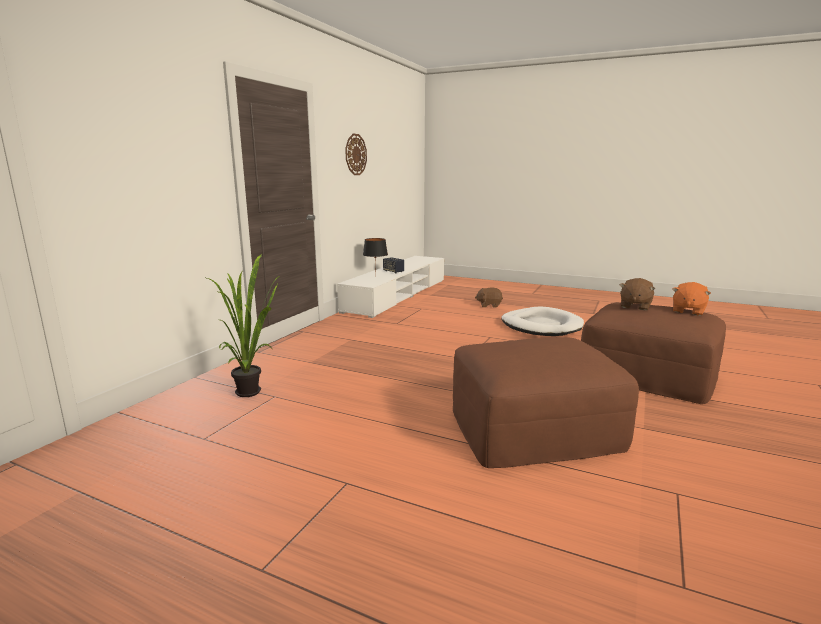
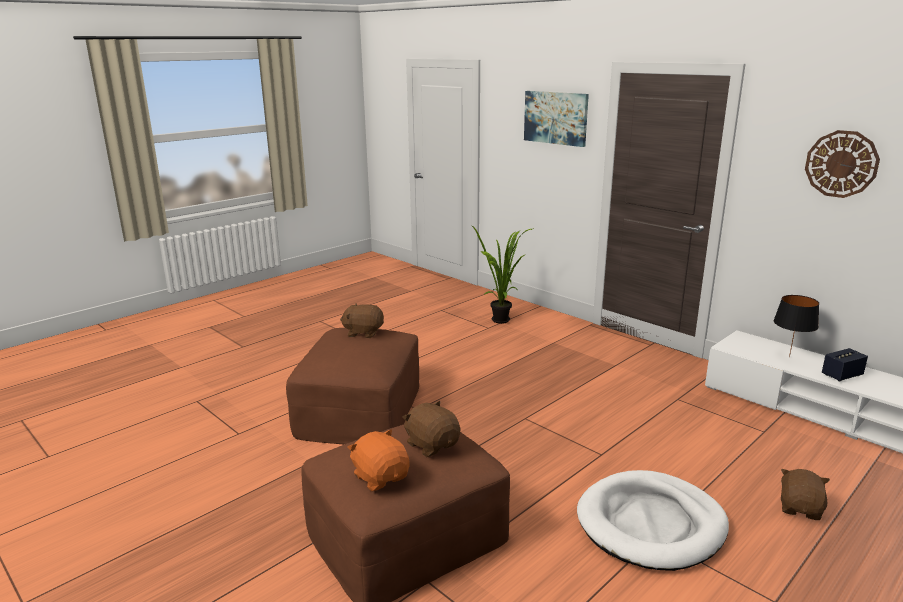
camera: 110 degrees right, 5 degrees up
none -> brown plush toy [340,303,384,338]
none -> picture [524,91,589,147]

